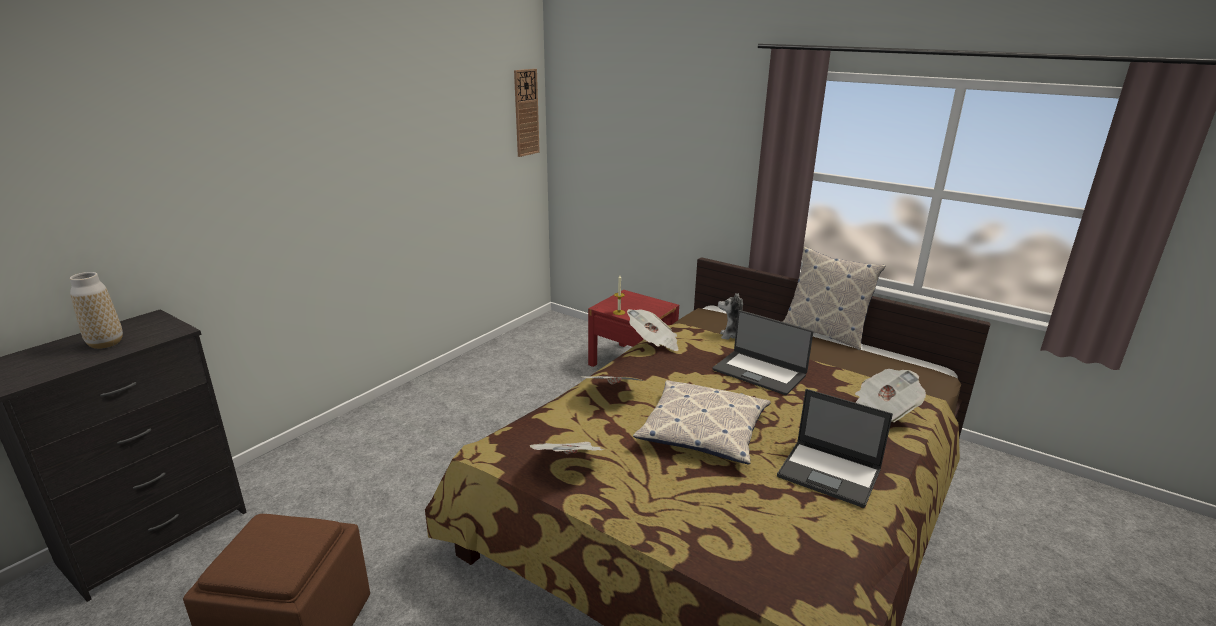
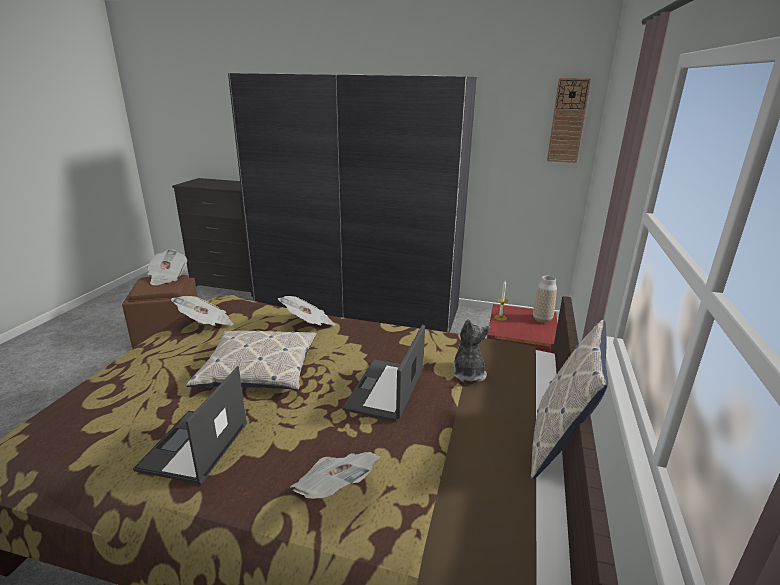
camera: 70 degrees right, 0 degrees up
vase [70,272,123,349] -> vase moved to [533,276,557,323]
newspaper [627,309,679,351] -> newspaper moved to [147,249,187,285]
none -> grey wardrobe [228,73,477,332]

